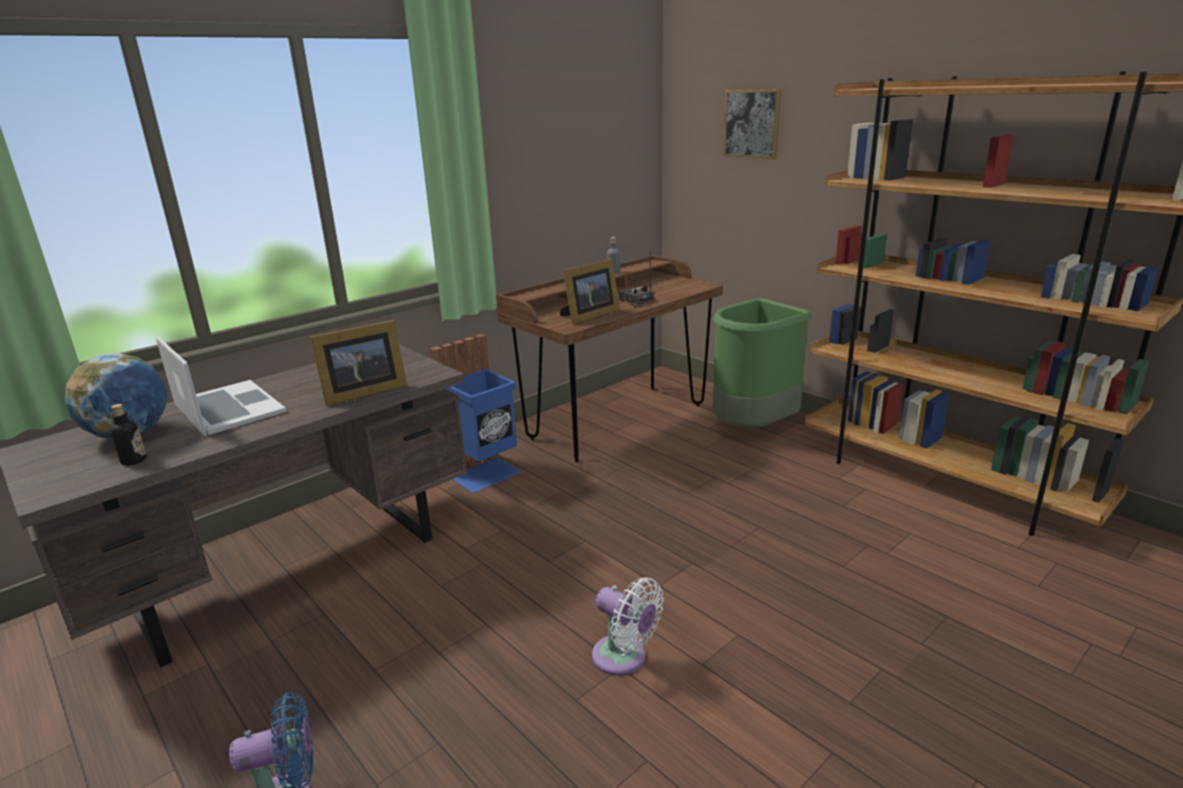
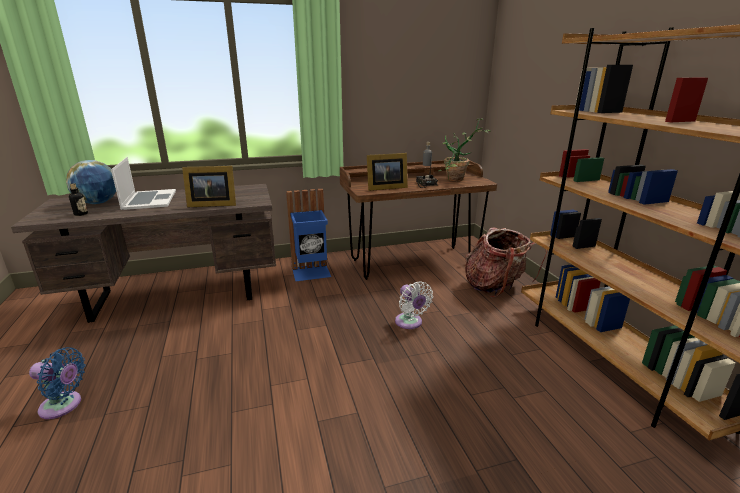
camera: 25 degrees right, 0 degrees up
white fan [592,577,664,676] -> white fan moved to [395,281,433,329]
green trash can [713,298,811,427] -> backpack [465,228,547,297]
picture [723,89,781,159] -> none
none -> potted plant [438,118,491,181]

